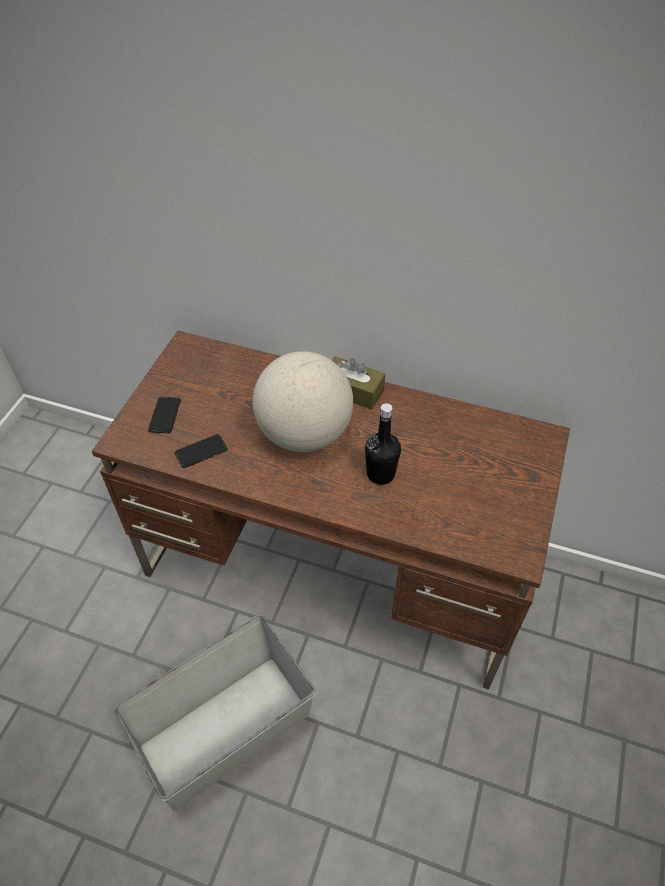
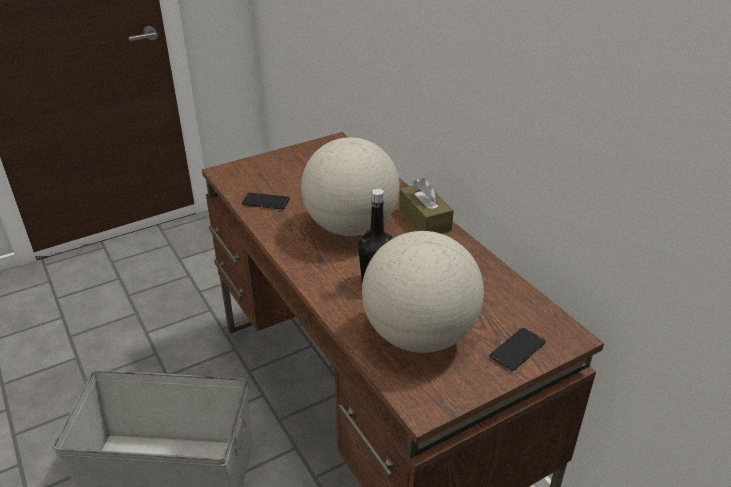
camera: 40 degrees right, 15 degrees down
phone [148,397,181,433] -> phone moved to [490,328,546,371]
none -> globe [362,231,484,353]

